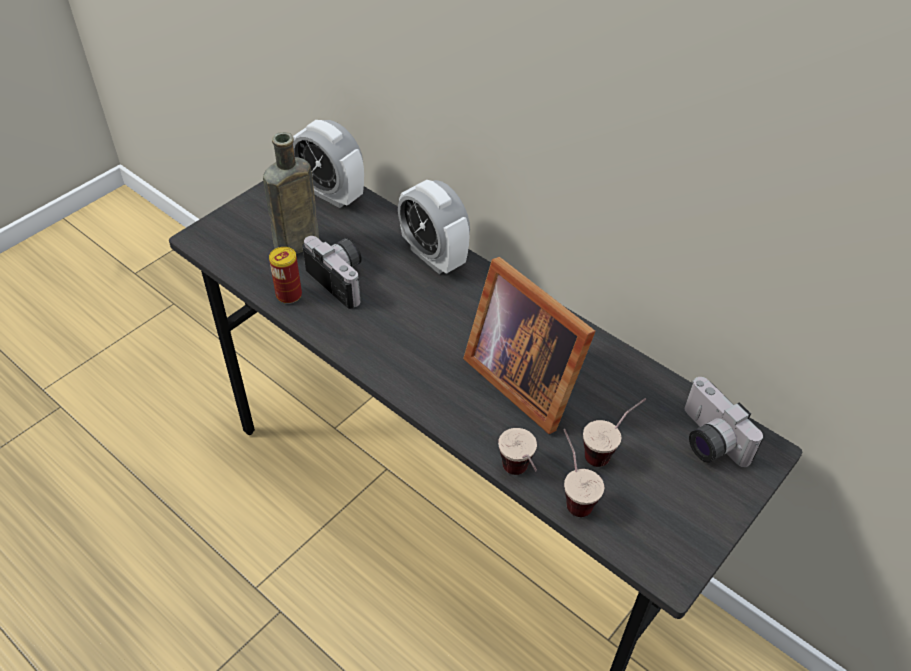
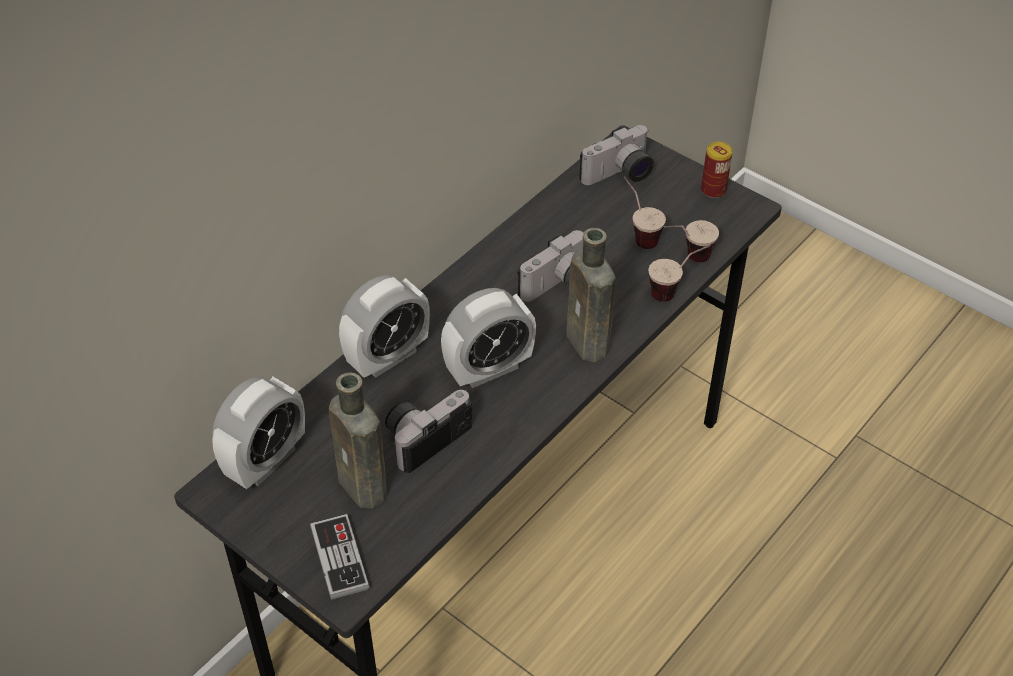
camera: 90 degrees left, 0 degrees up
can [269,247,302,304] -> can moved to [701,142,733,198]
picture frame [463,257,596,434] -> camera [517,230,583,302]
none -> game controller [310,514,370,600]
none -> alarm clock [441,288,536,388]
none -> brown bottle [566,228,616,362]

